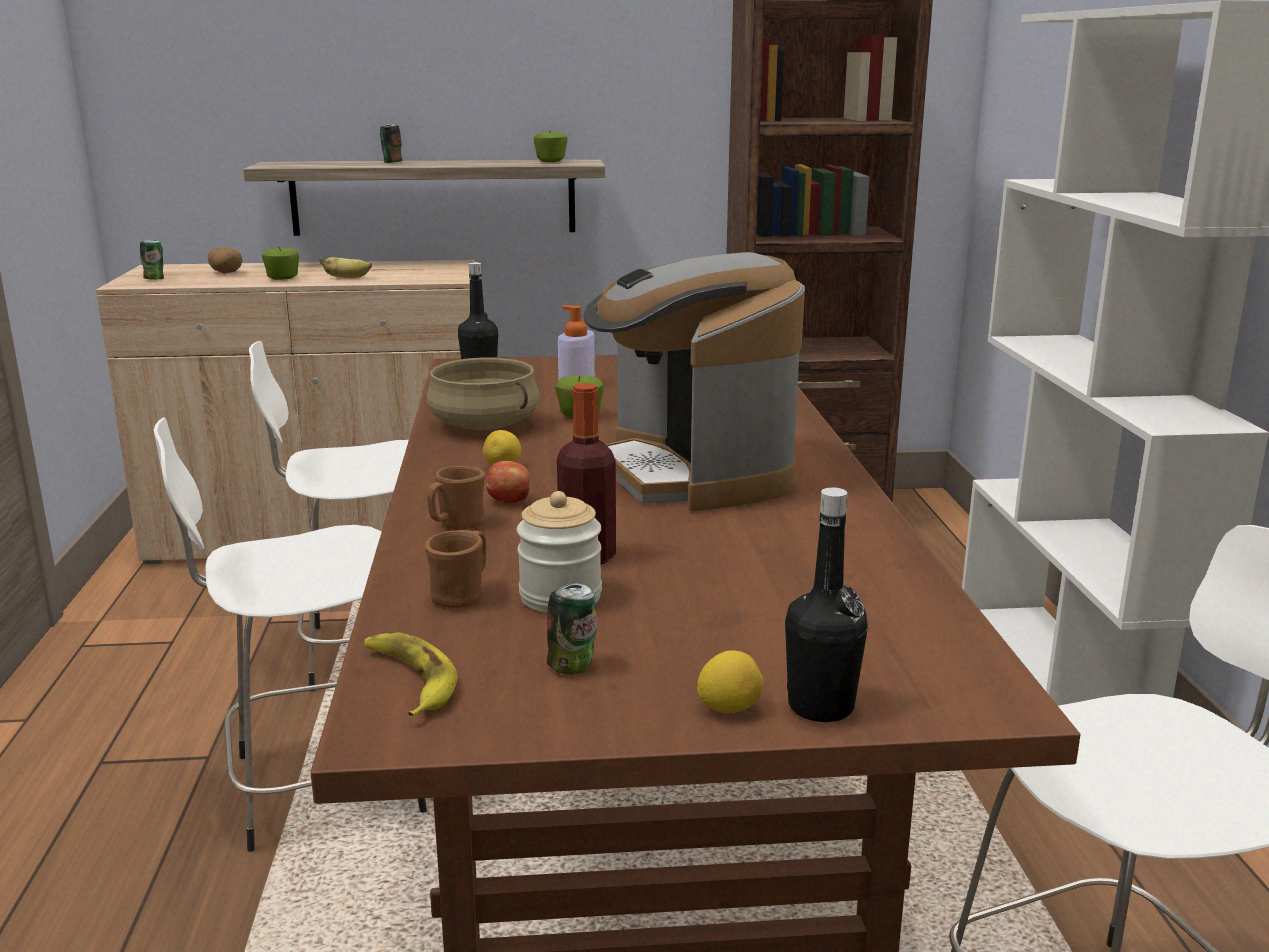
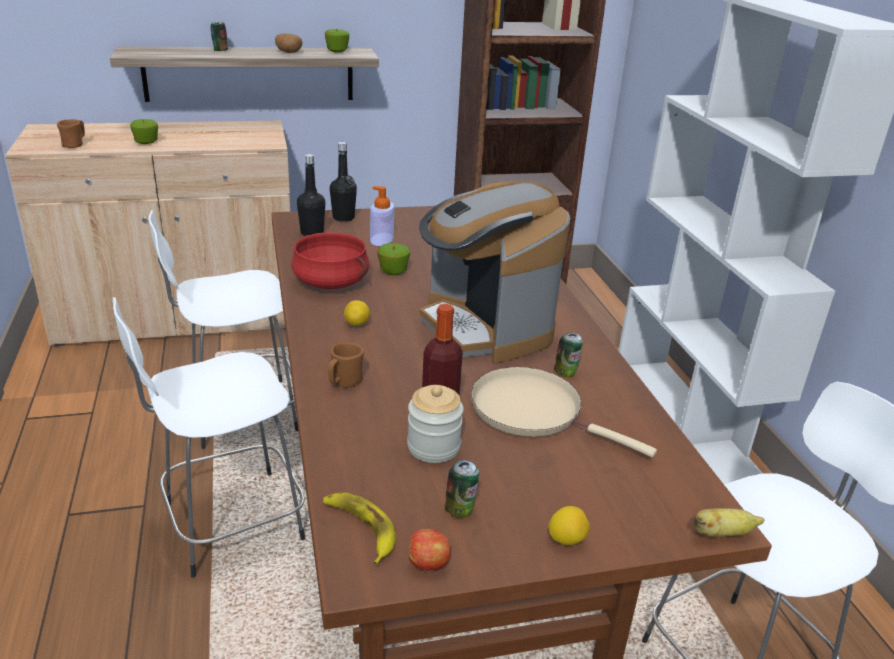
camera: 10 degrees left, 10 degrees up
can [140,240,164,280] -> can moved to [554,333,583,377]
potato [208,248,242,273] -> potato moved to [275,34,302,53]
banana [319,257,372,278] -> banana moved to [694,508,764,537]
brown mug [425,530,486,608] -> brown mug moved to [57,119,85,148]
beige cooking pot [427,357,540,430] -> red cooking pot [291,232,369,289]
apple [486,461,530,503] -> apple moved to [409,529,451,571]
black bottle [785,487,868,722] -> black bottle moved to [330,142,357,222]
none -> beige frying pan [471,367,657,457]

